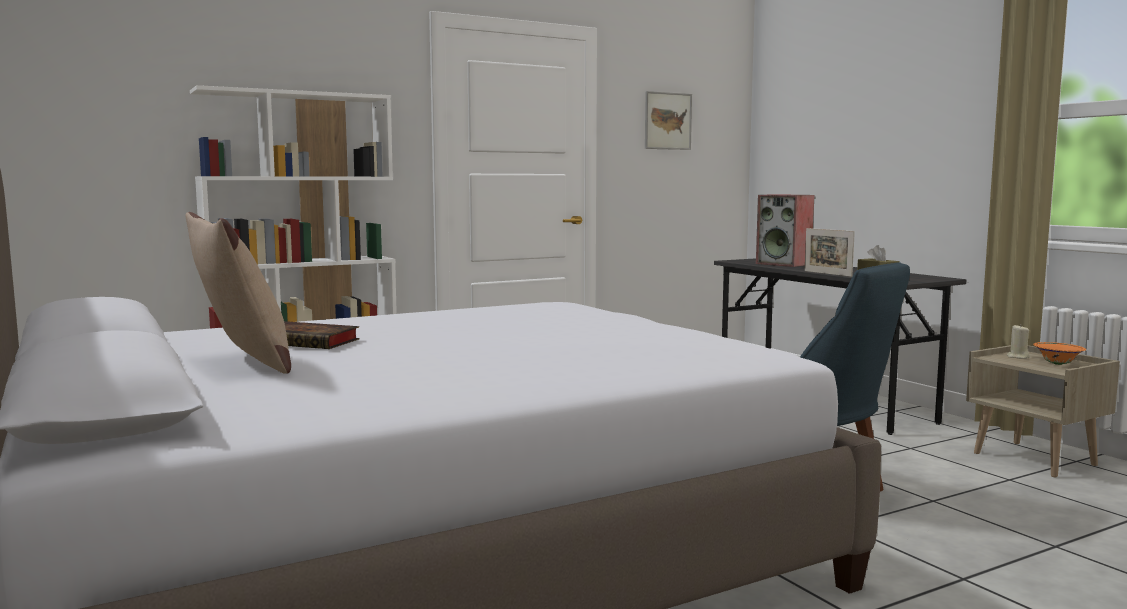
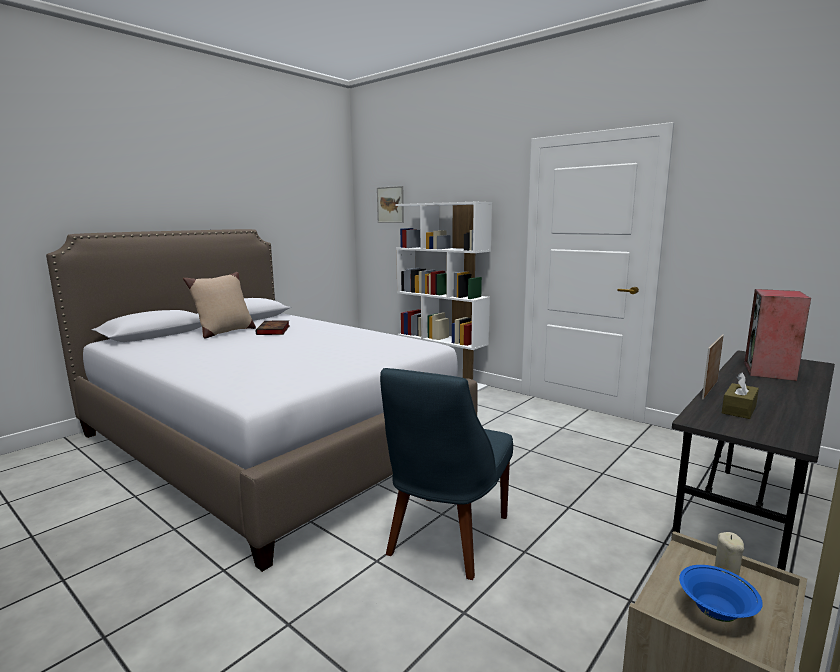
camera: 70 degrees right, 5 degrees up
picture [645,91,692,150] -> picture moved to [377,186,404,223]
orange bowl [1033,342,1086,365] -> blue bowl [679,565,763,622]

